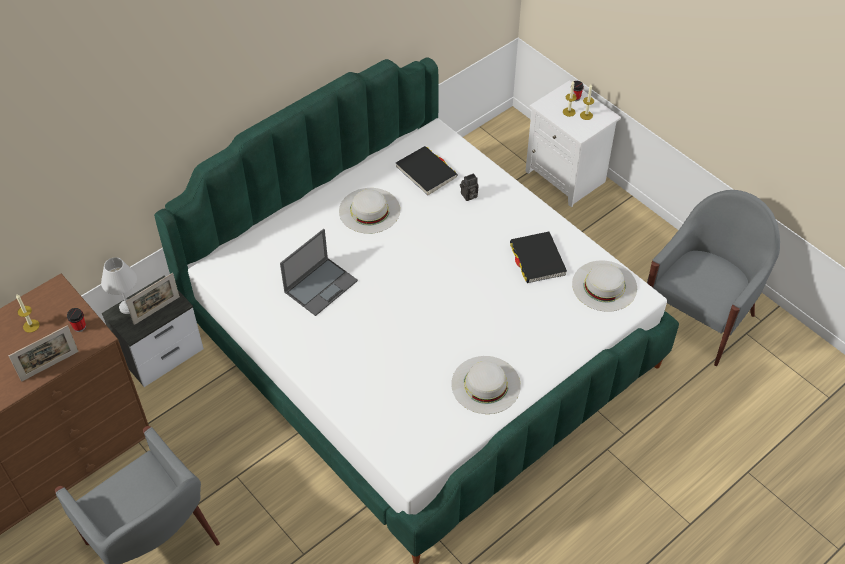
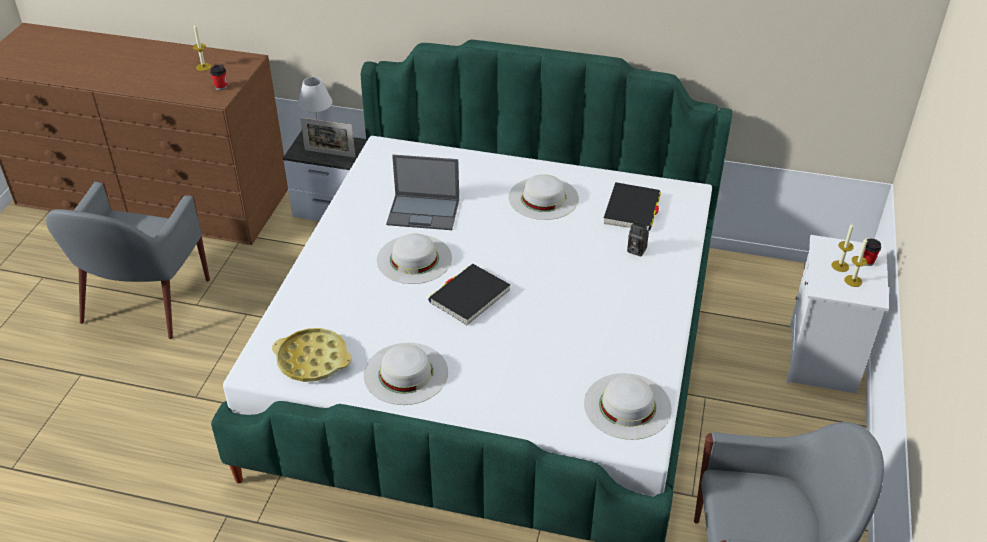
camera: 55 degrees right, 10 degrees down
picture frame [9,325,79,382] -> none
black book [510,232,567,283] -> black book moved to [428,264,510,326]
none -> yellow tray [272,328,352,382]
none -> white hat [377,233,452,284]

